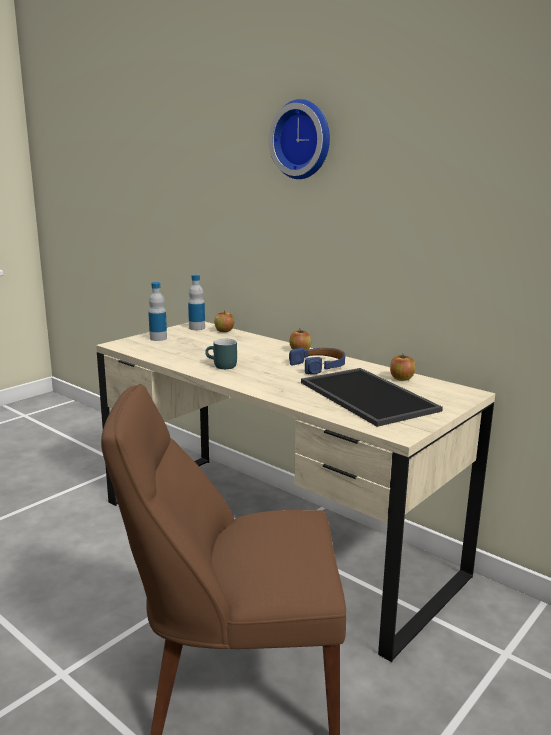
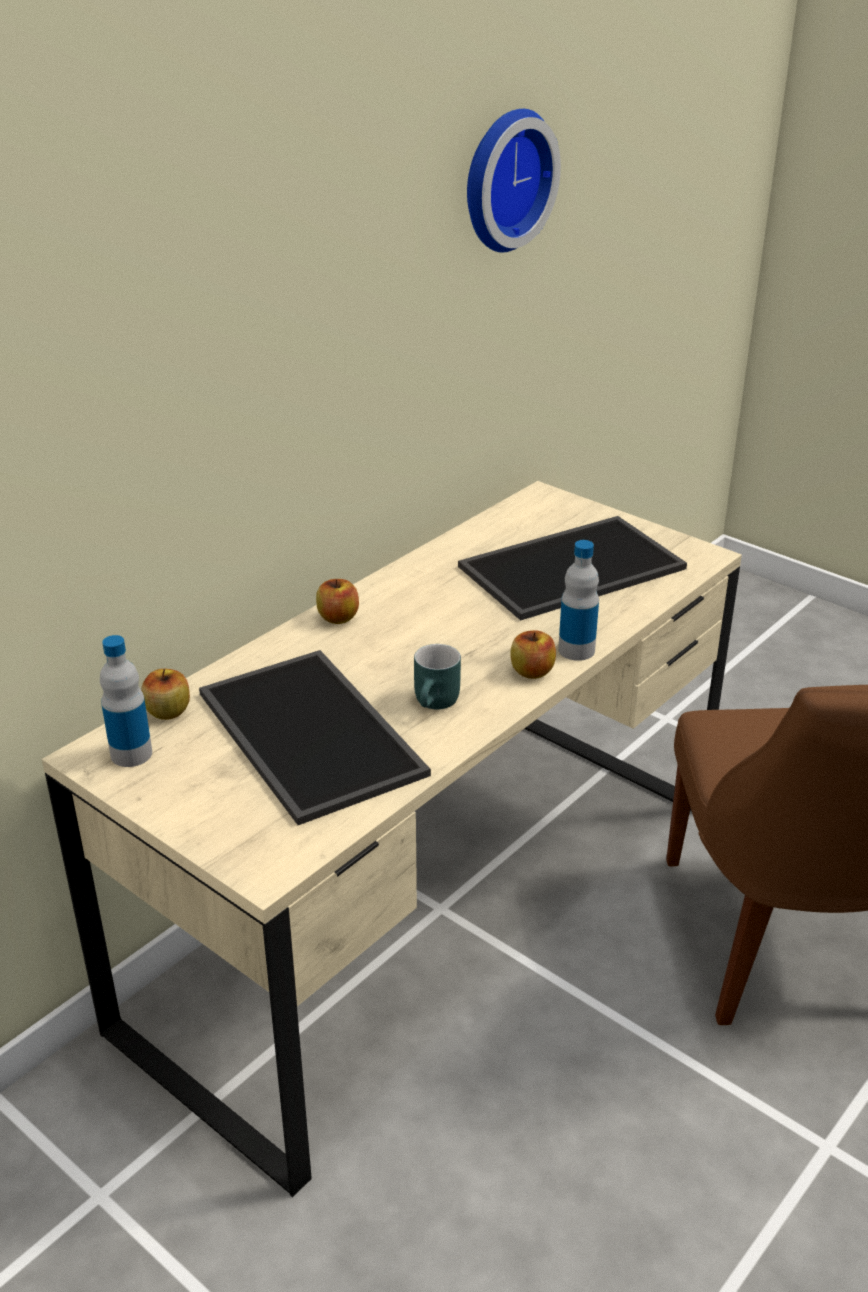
camera: 90 degrees left, 15 degrees up
bottle [148,282,167,341] -> bottle moved to [558,540,599,661]
wall clock [269,99,330,179] -> wall clock moved to [467,109,561,252]
blue headphones [289,348,345,374] -> none
apple [390,353,415,381] -> apple moved to [510,630,556,679]
none -> tray [199,650,431,825]

